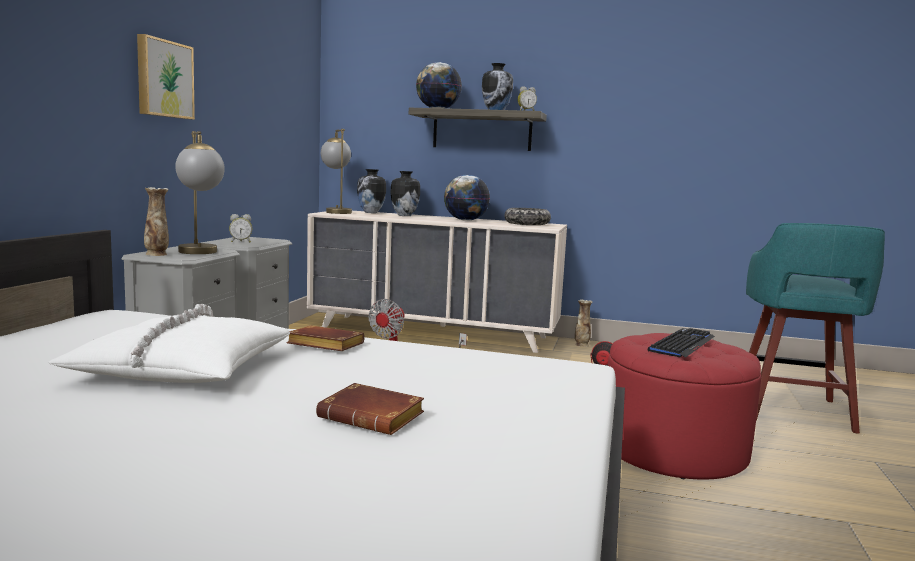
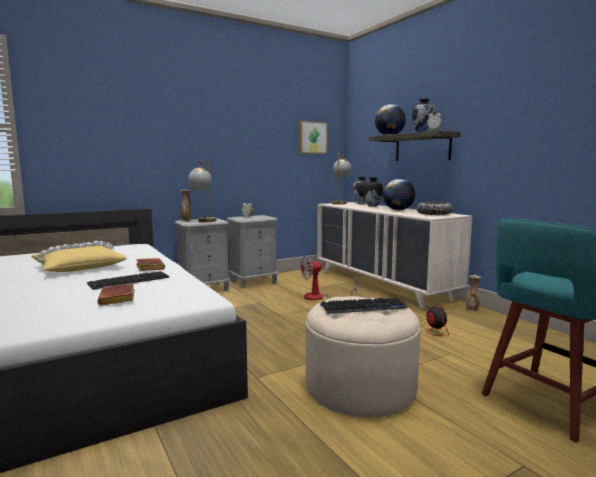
camera: 45 degrees right, 0 degrees up
white pillow [48,304,290,383] -> yellow pillow [31,241,127,272]
picture [137,34,195,120] -> picture moved to [299,121,327,154]
brown book [316,383,424,435] -> brown book moved to [97,283,135,306]
red ottoman [608,333,761,479] -> beige ottoman [306,296,420,418]
none -> keyboard [87,271,169,290]

